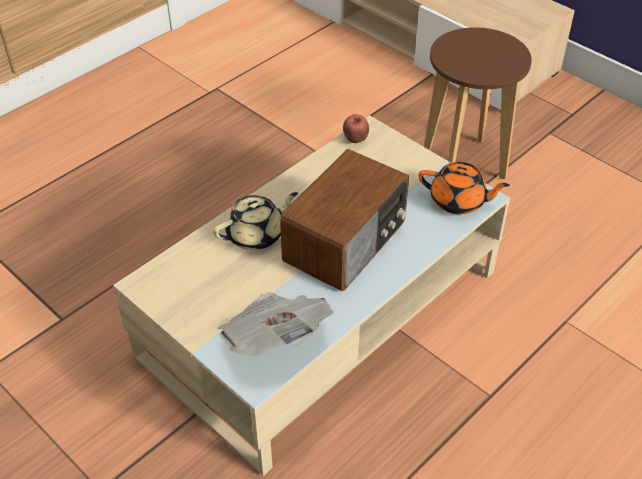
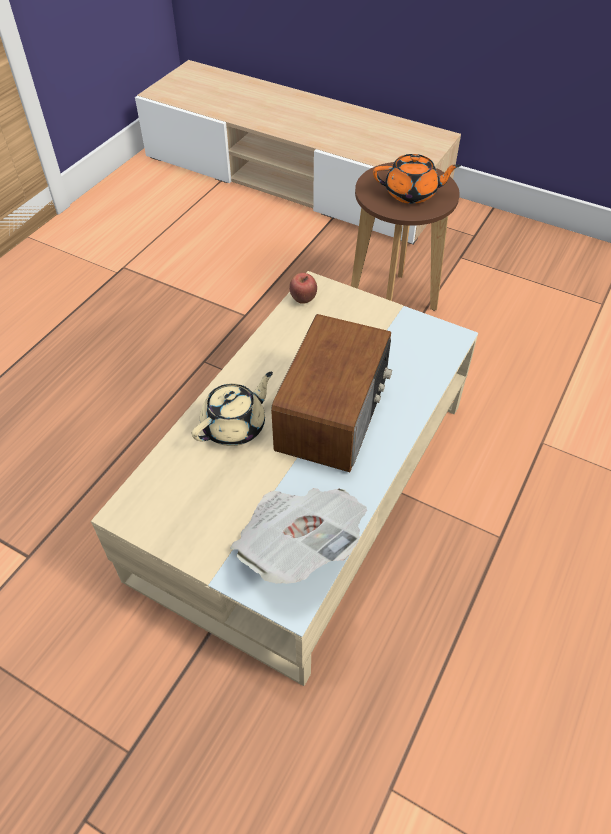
camera: 15 degrees left, 5 degrees up
orange teapot [418,162,510,214] -> orange teapot moved to [373,154,461,204]

